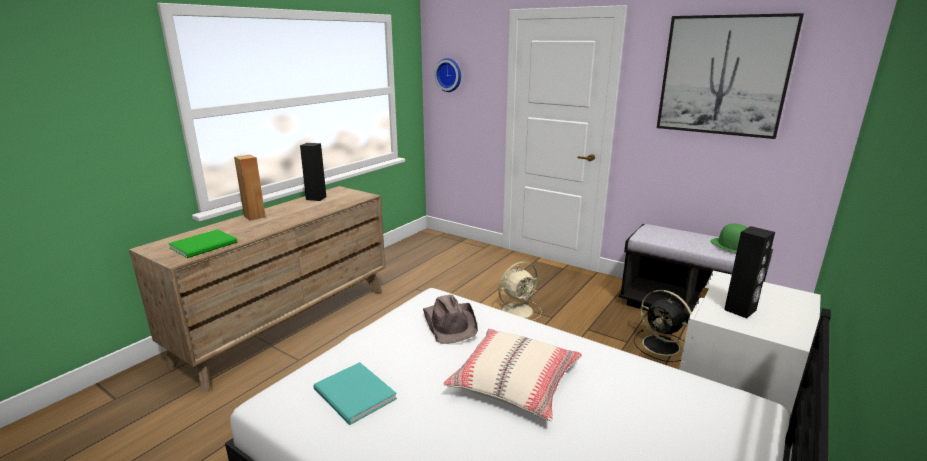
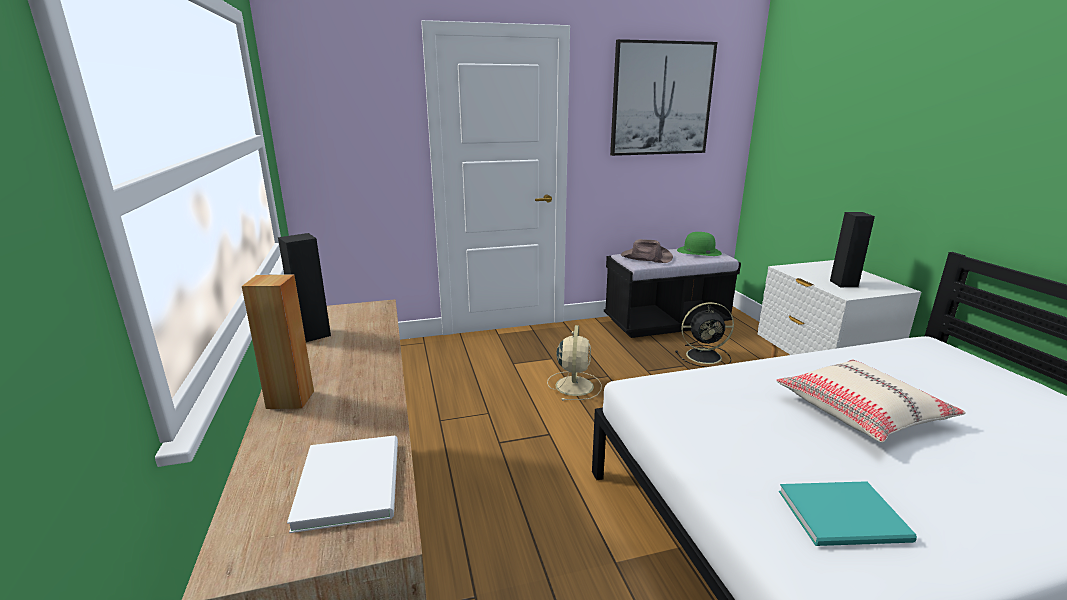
camera: 50 degrees left, 0 degrees up
green book [168,229,238,258] -> white book [287,436,398,533]
brown hat [423,295,478,344] -> brown hat moved to [621,239,673,263]
wall clock [434,58,461,92] -> none

